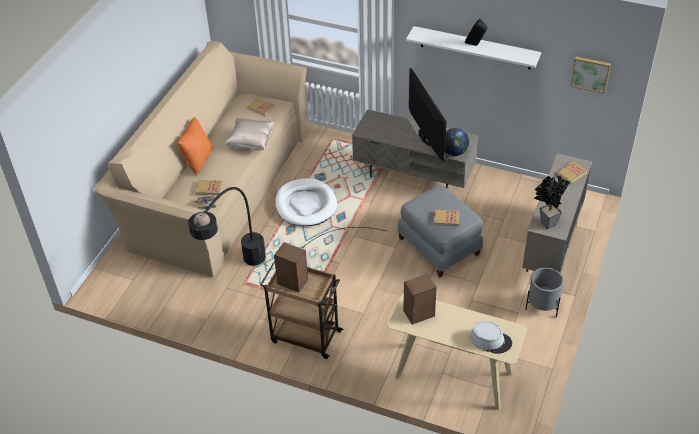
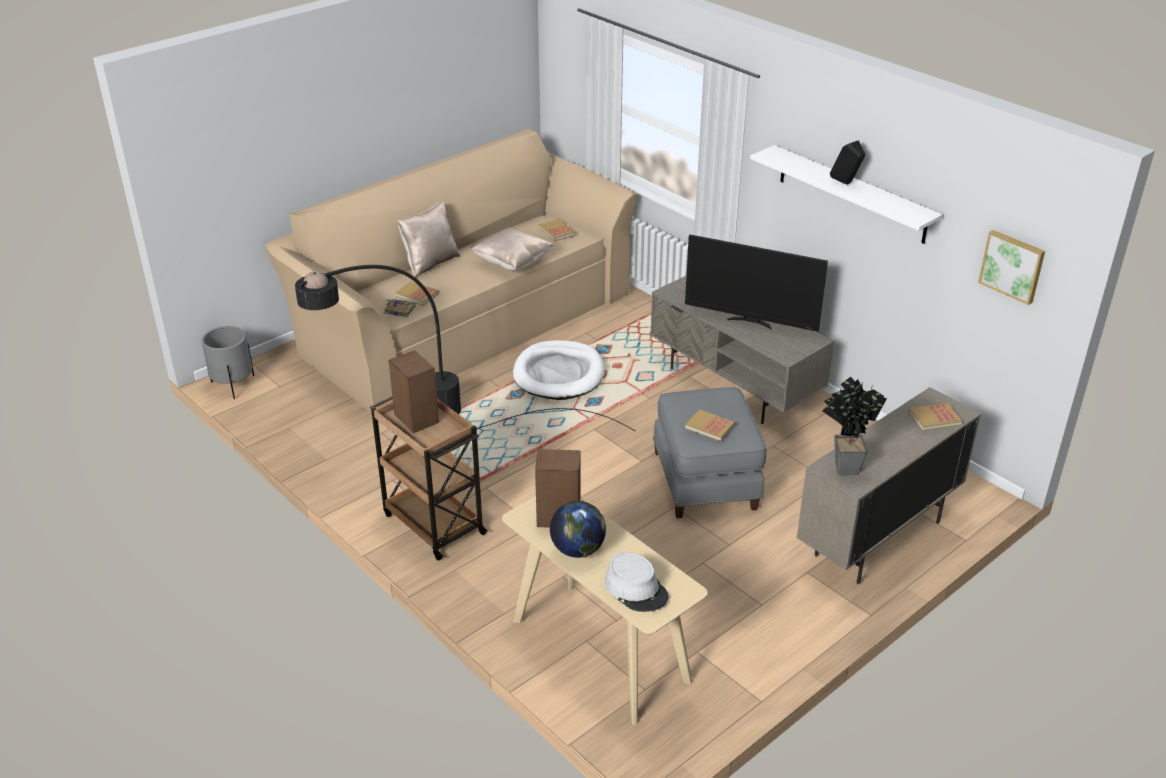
camera: 25 degrees right, 10 degrees down
orange pillow [177,117,214,175] -> beige pillow [397,201,460,277]
television [409,68,447,162] -> television turned 105 degrees clockwise [685,235,828,332]
globe [445,128,469,156] -> globe moved to [550,501,606,558]
grey planter [525,267,564,317] -> grey planter moved to [202,326,254,399]

